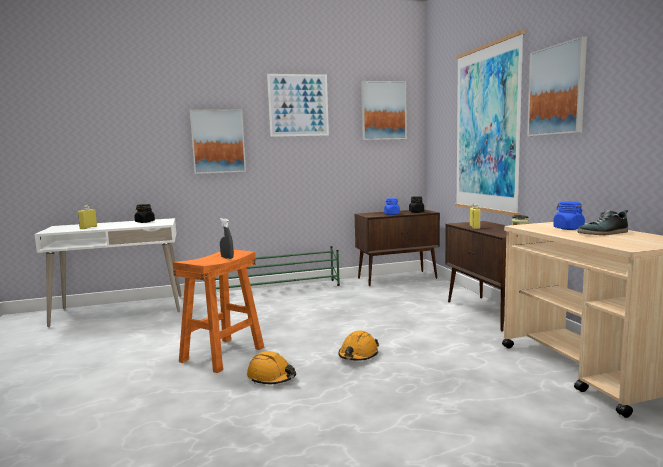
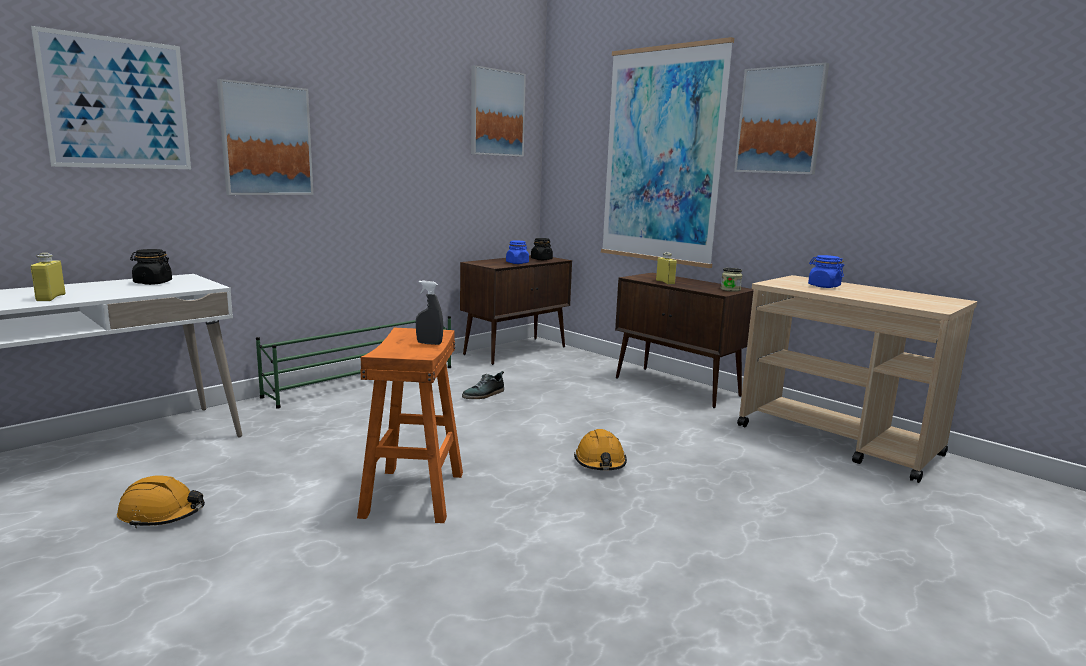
camera: 30 degrees left, 5 degrees up
orange hard hat [247,351,296,384] -> orange hard hat moved to [117,475,205,528]
picture [267,74,329,137] -> picture moved to [31,26,191,169]
shoe [577,210,628,235] -> shoe moved to [462,371,504,399]

